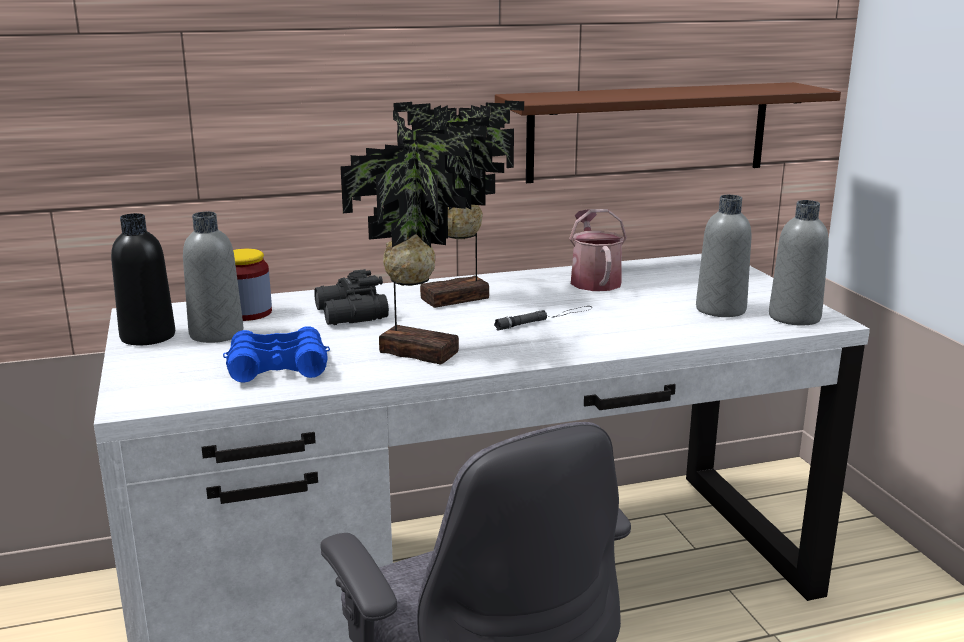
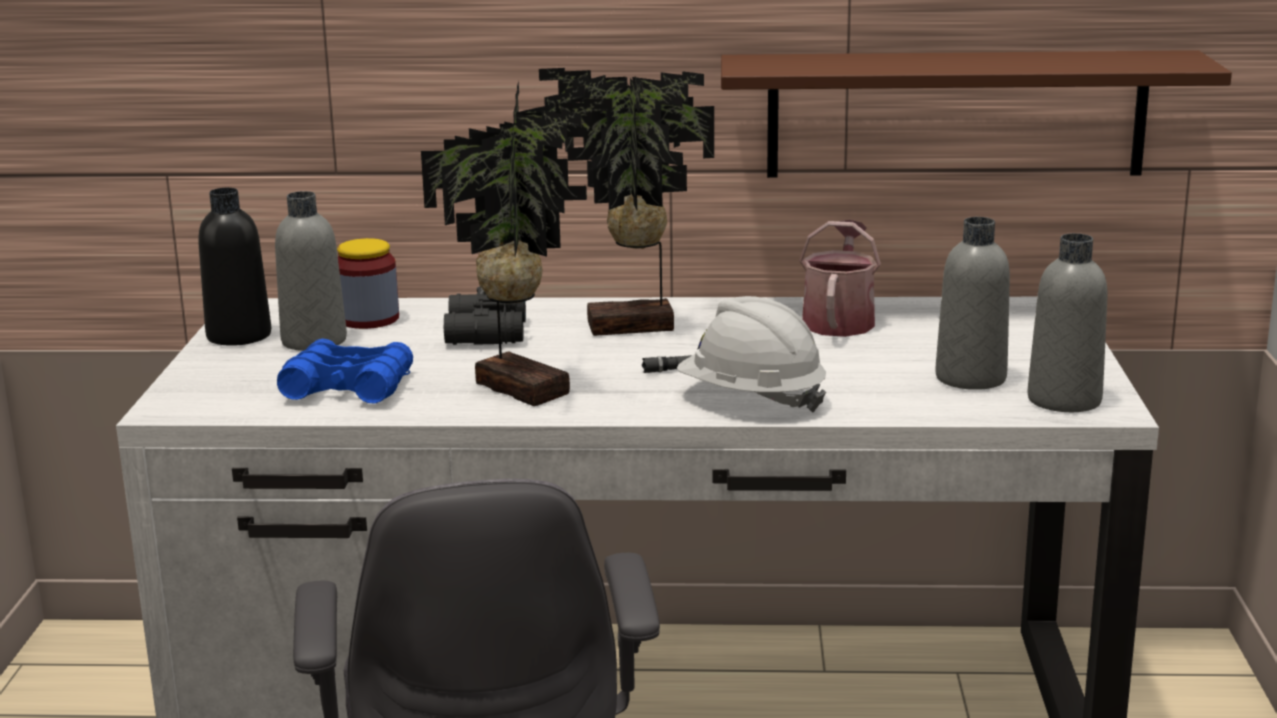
camera: 20 degrees right, 0 degrees up
none -> white hard hat [677,296,826,413]

